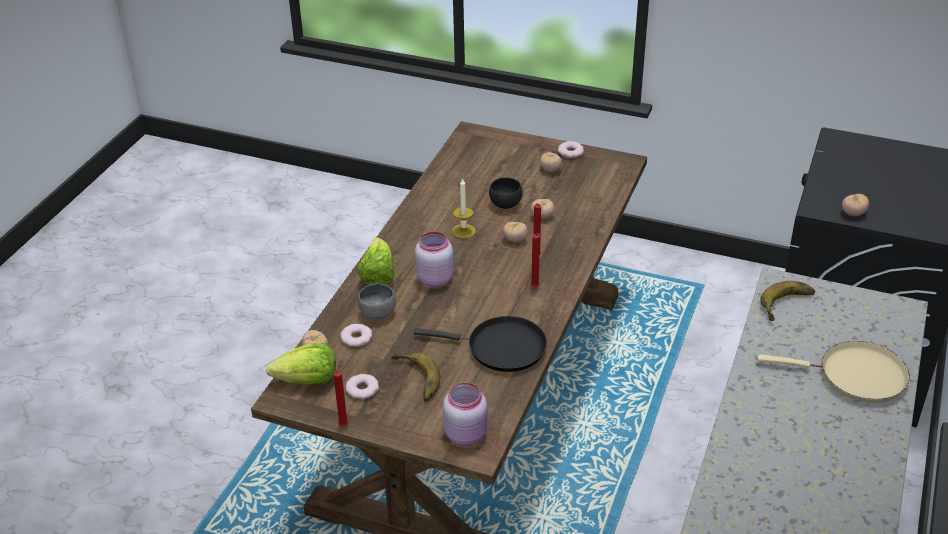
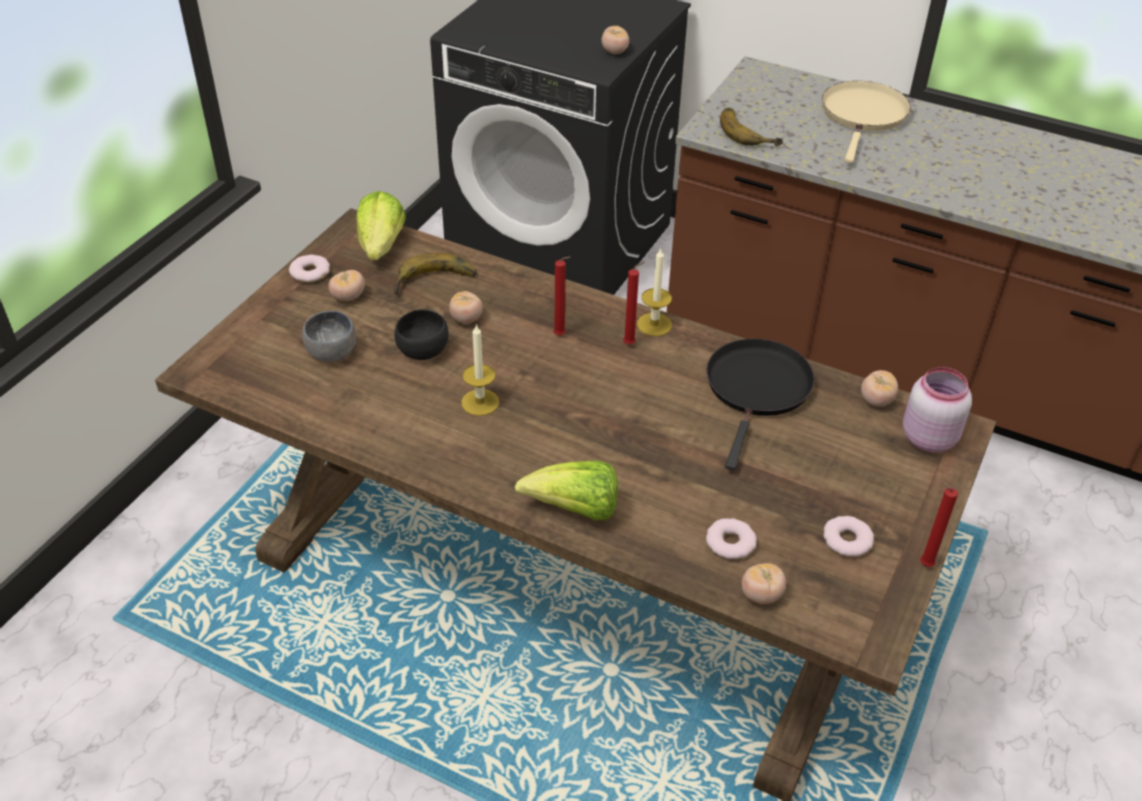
camera: 85 degrees left, 5 degrees up
lettuce [266,343,336,385] -> lettuce moved to [356,191,406,260]
grey bowl [358,283,396,319] -> grey bowl moved to [302,311,356,362]
banana [391,352,440,402] -> banana moved to [393,253,477,294]
pink jar [415,232,454,287] -> none
tomato [503,222,528,242] -> tomato moved to [861,370,898,407]
none -> candle [637,247,672,336]

